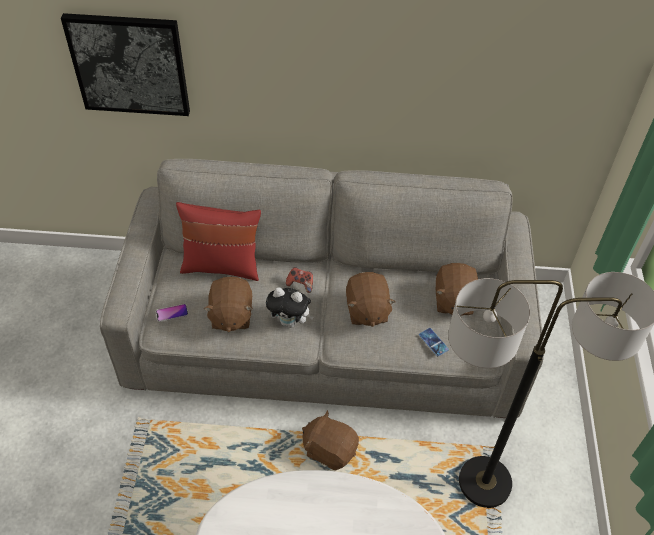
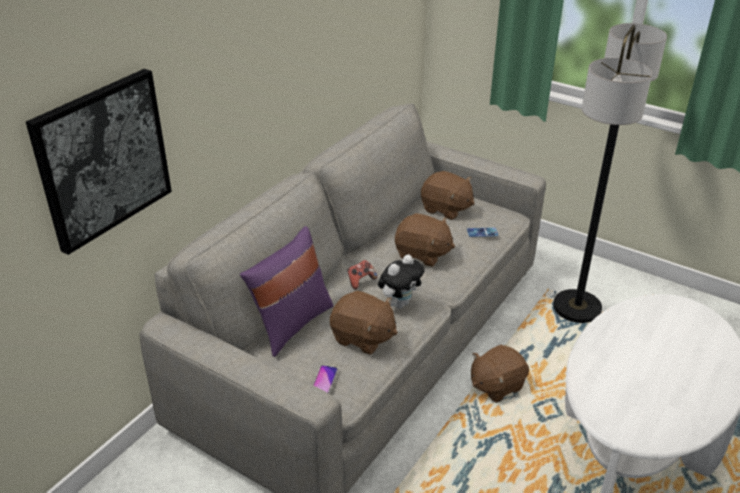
camera: 60 degrees left, 15 degrees down
red pillow [176,202,261,281] -> purple pillow [240,226,333,357]

